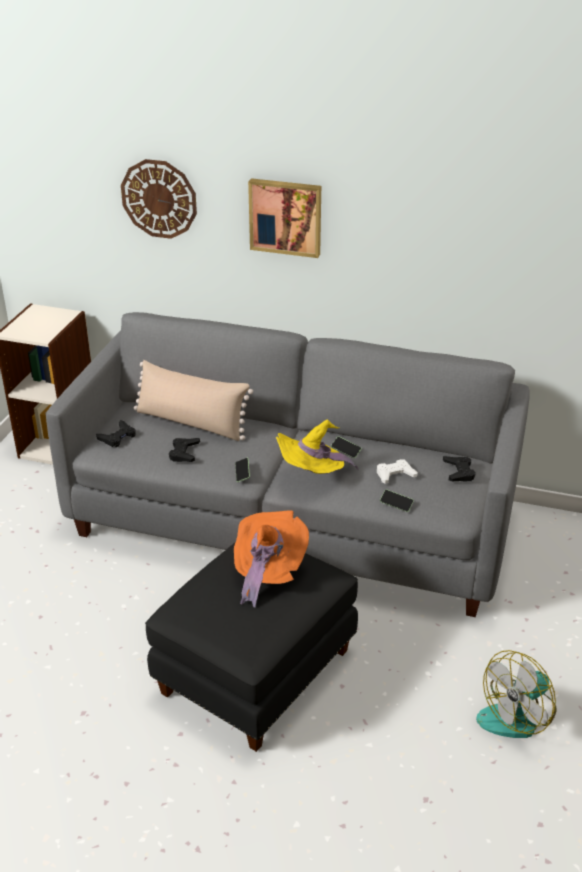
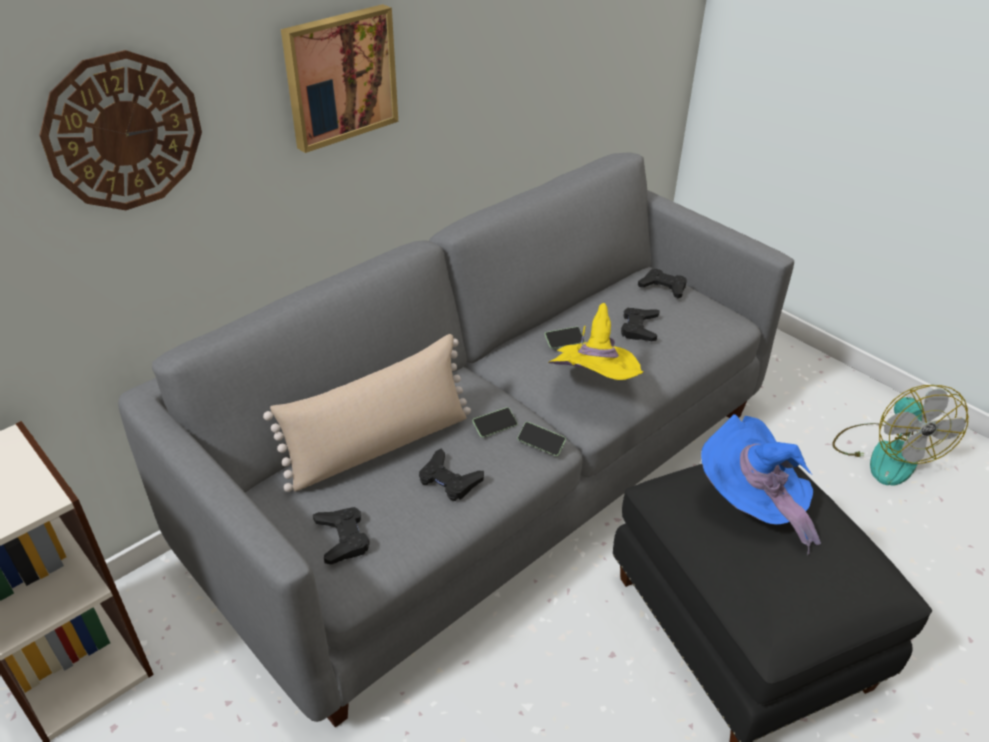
camera: 60 degrees left, 5 degrees up
orange hat [234,511,309,608] -> blue hat [701,414,821,555]
white game controller [377,459,418,484] -> black game controller [621,308,660,341]
phone [380,489,414,512] -> phone moved to [472,407,518,437]

